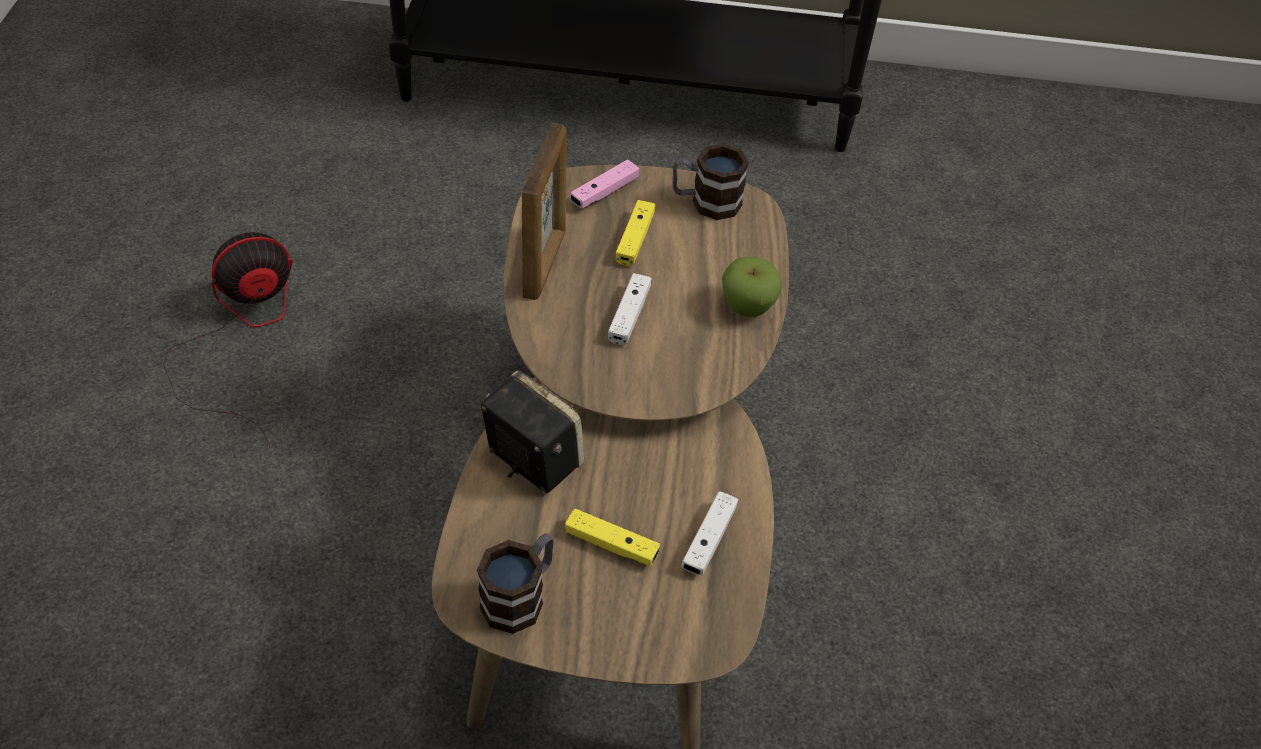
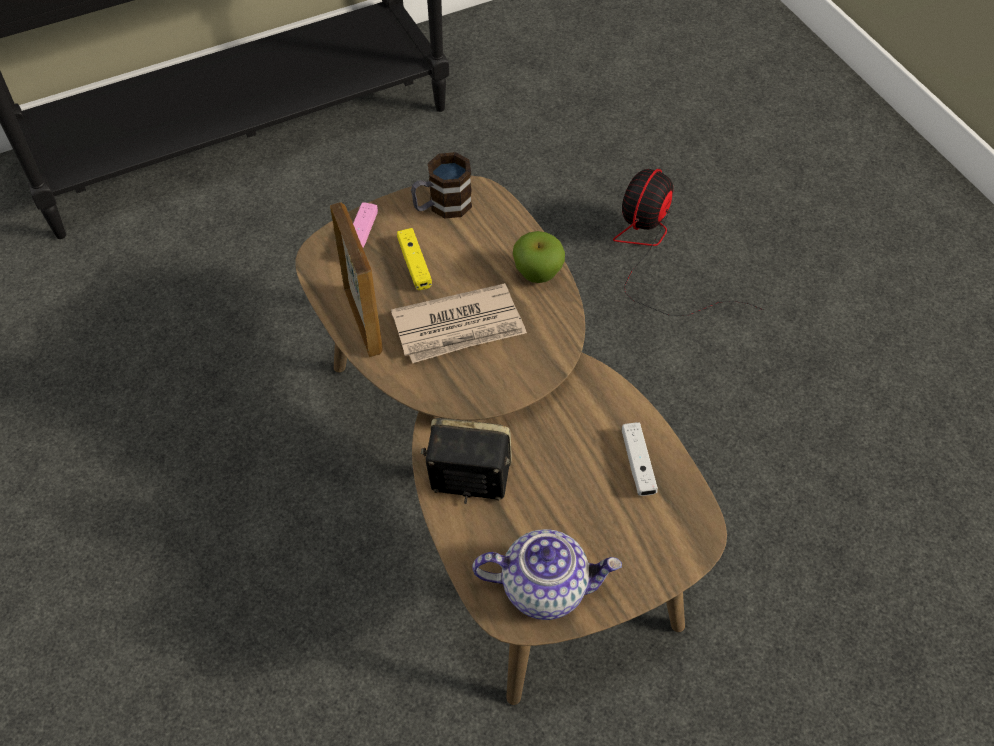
camera: 30 degrees left, 5 degrees up
fan [163,232,293,448] -> fan moved to [613,169,764,316]
mug [477,533,554,634] -> teapot [472,529,622,620]
yellow game controller [565,509,660,566] -> none
white game controller [608,273,651,345] -> newspaper [391,283,527,363]

